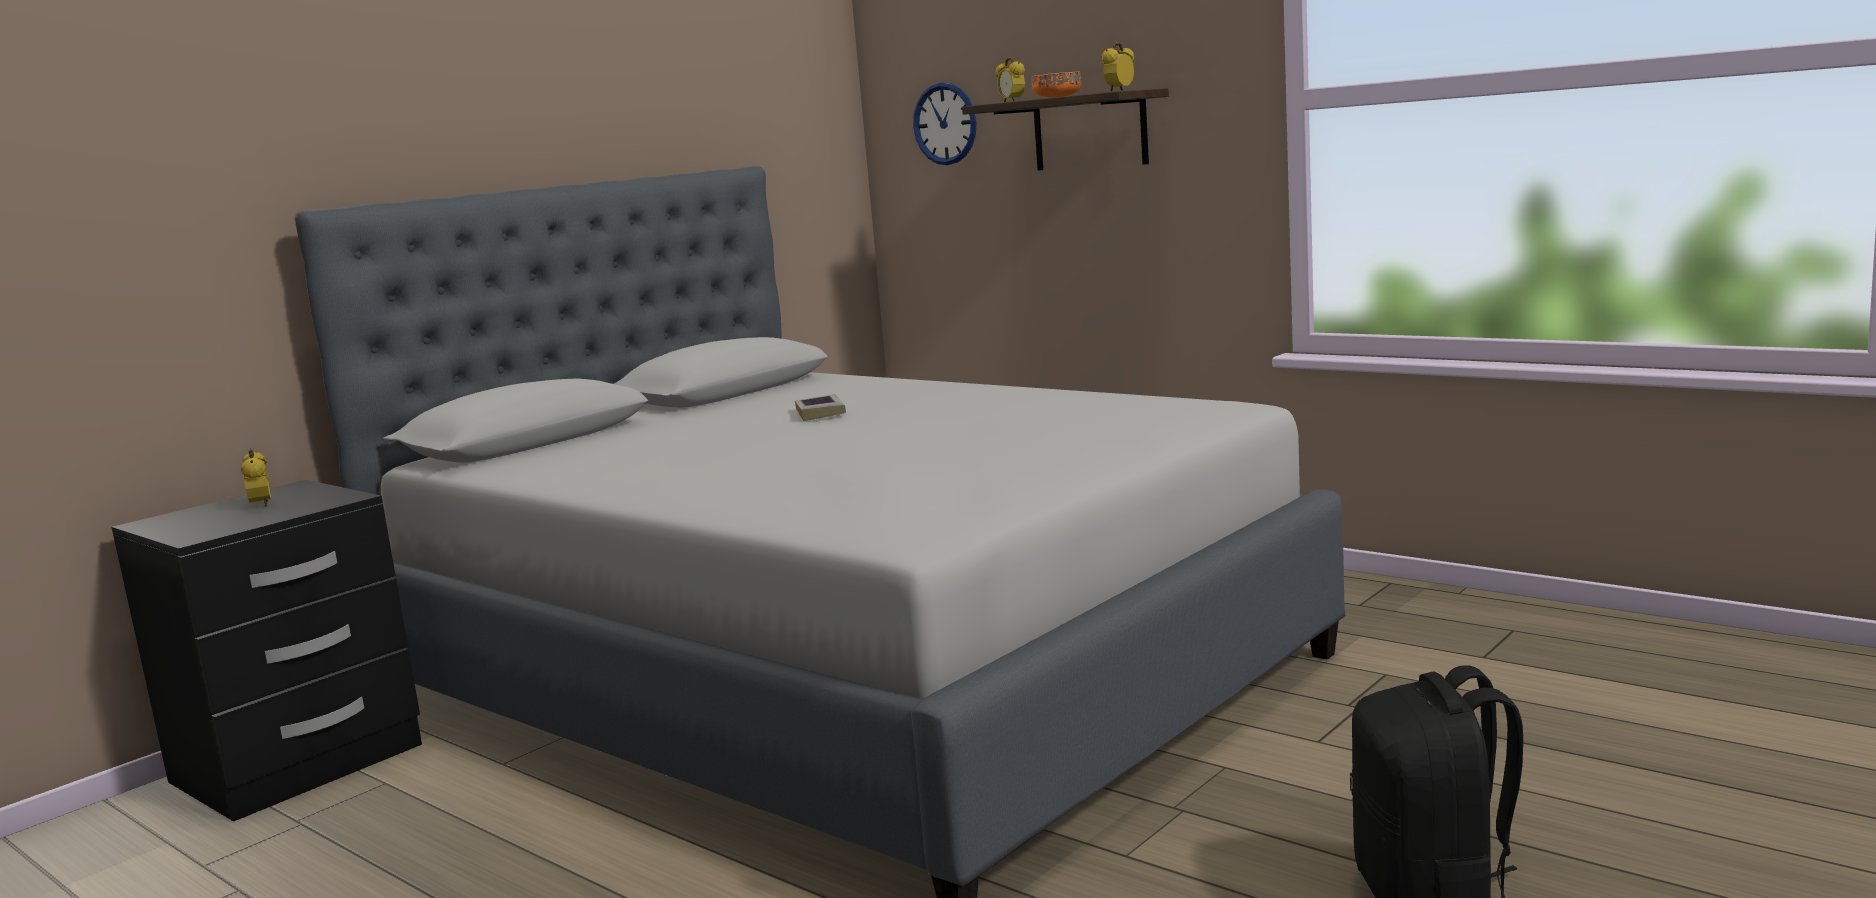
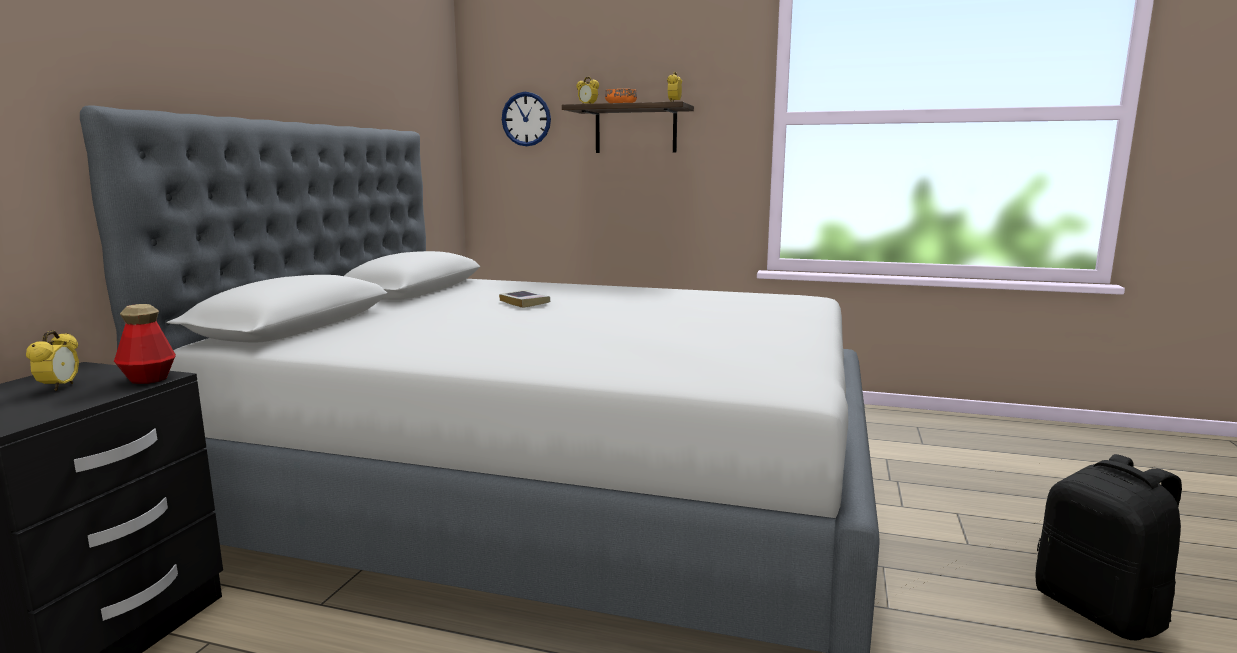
camera: 25 degrees left, 0 degrees up
alarm clock [241,448,271,507] -> alarm clock turned 45 degrees clockwise [26,330,79,391]
none -> bottle [114,304,176,384]

